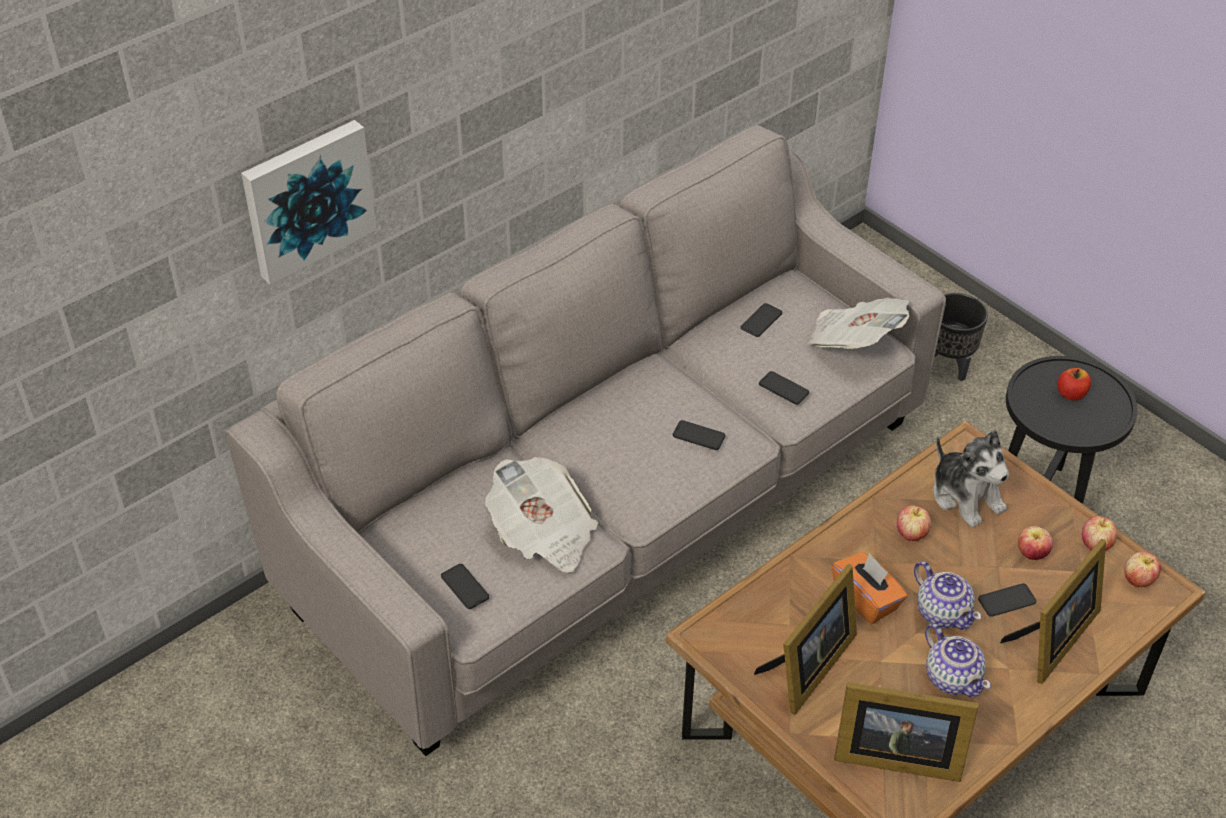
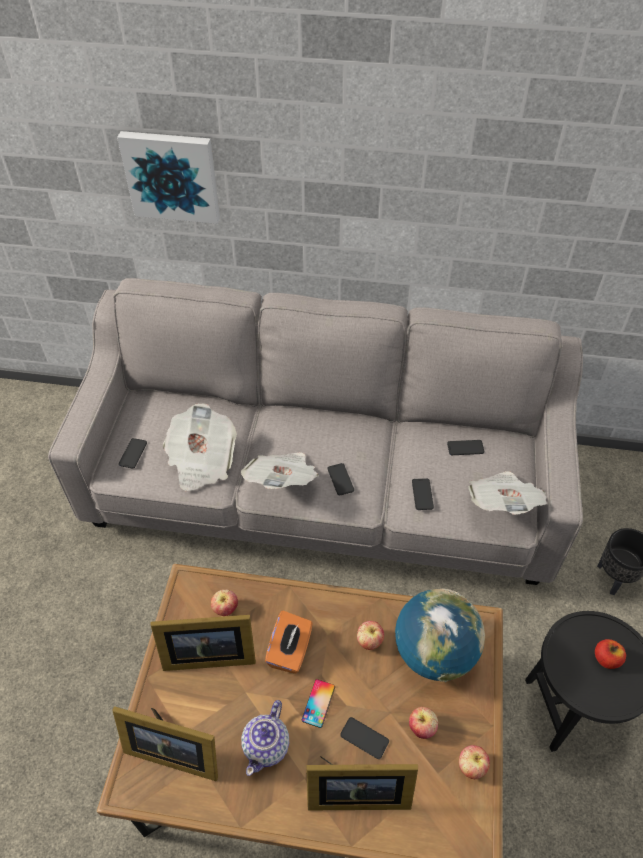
camera: 50 degrees right, 5 degrees up
picture frame [834,682,979,782] -> picture frame turned 45 degrees counterclockwise [112,706,218,781]
teapot [914,561,982,630] -> phone [302,679,335,728]
plush toy [933,430,1009,528] -> globe [395,588,485,682]
apple [1124,552,1161,587] -> apple moved to [211,589,238,616]
none -> newspaper [241,452,319,489]

